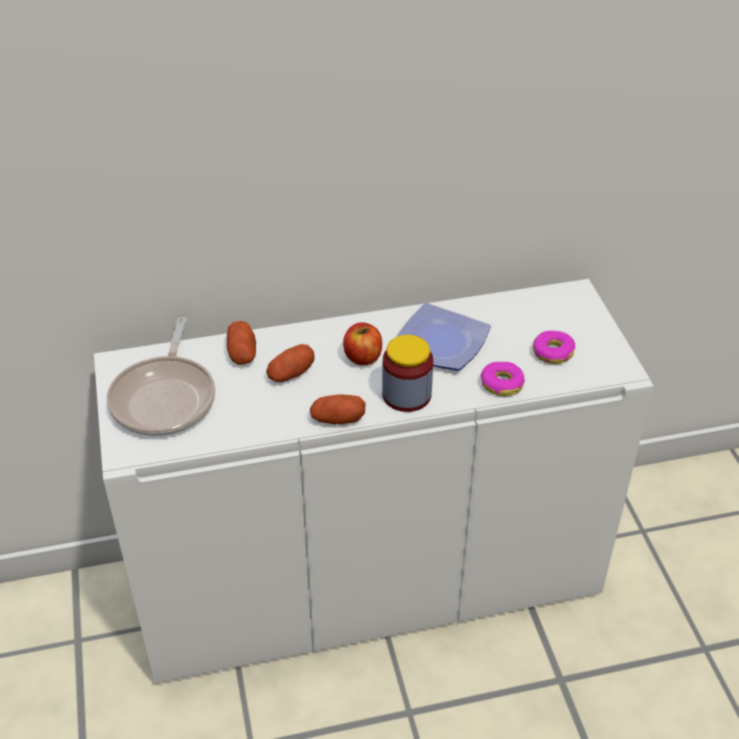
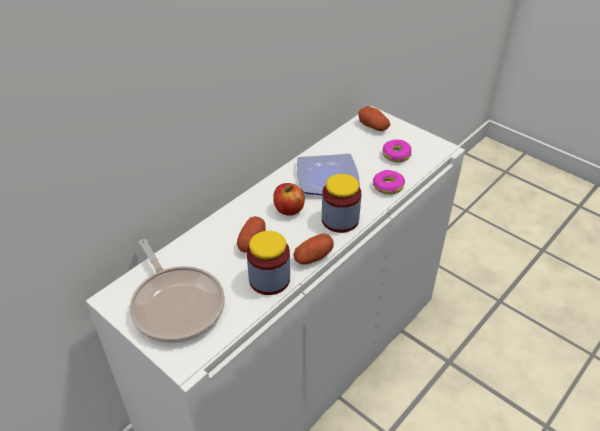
camera: 35 degrees left, 0 degrees up
potato [227,321,256,365] -> potato moved to [359,106,390,131]
none -> jar [247,231,290,295]

